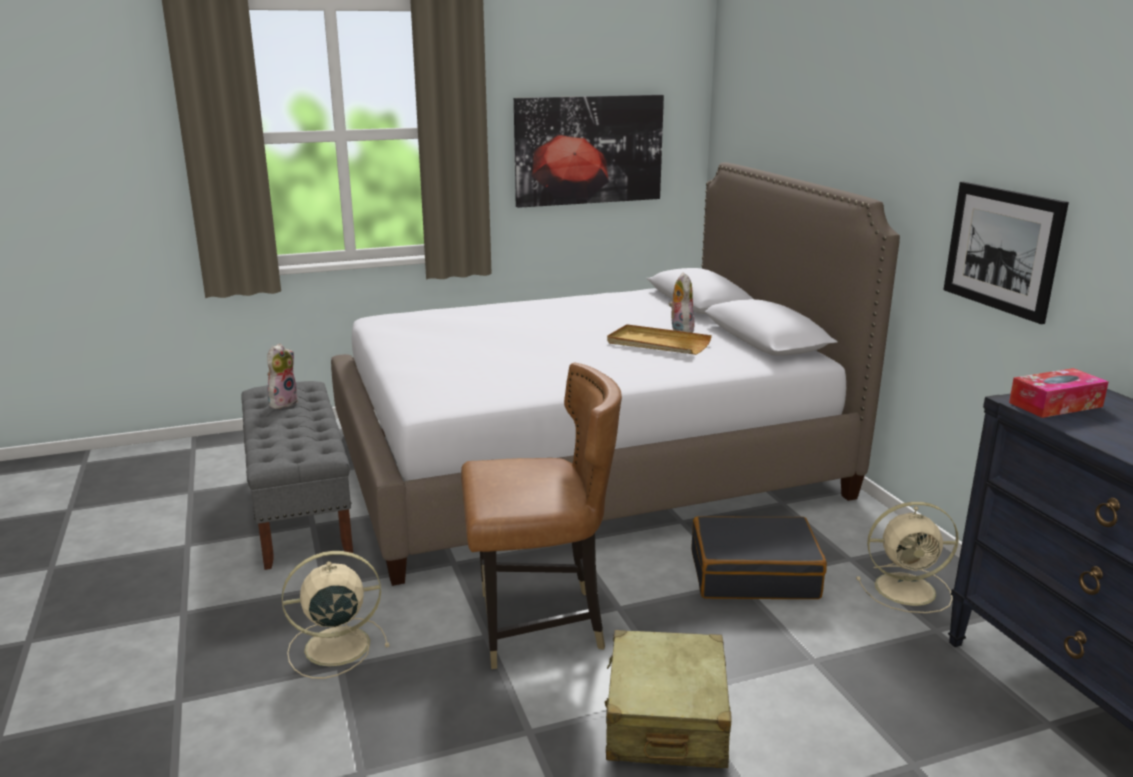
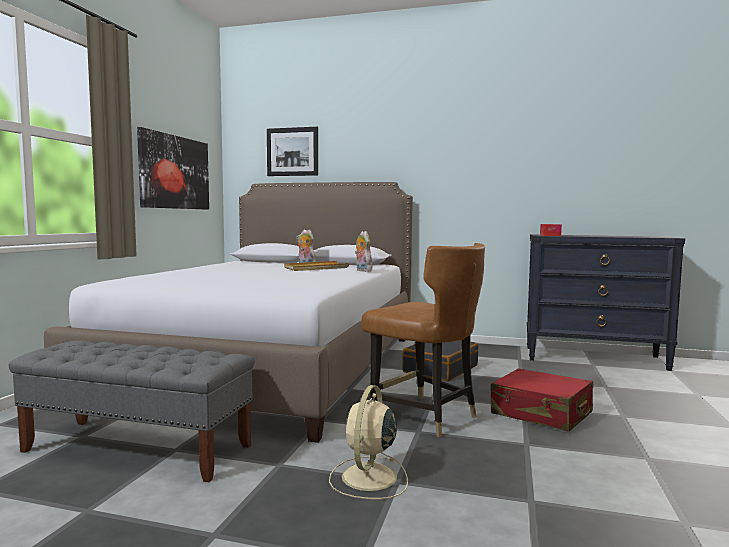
camera: 55 degrees left, 15 degrees down
plush toy [267,343,298,409] -> plush toy moved to [355,231,373,272]
brown chair [461,362,622,669] -> brown chair turned 105 degrees clockwise [361,243,485,438]
beige suitcase [605,630,732,768] -> red suitcase [491,368,593,432]
beige fan [856,502,959,613] -> none
picture [943,182,1069,324] -> picture moved to [267,127,318,176]

